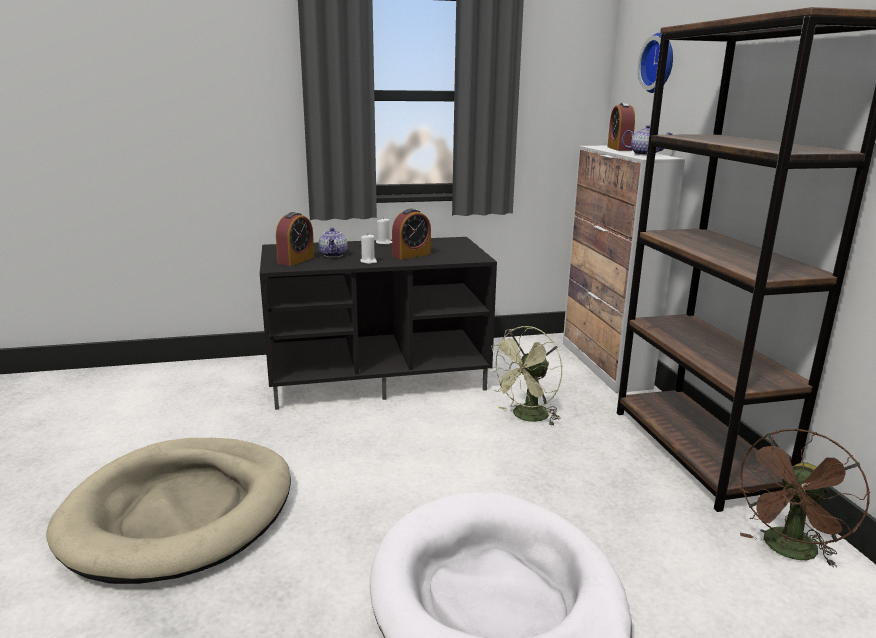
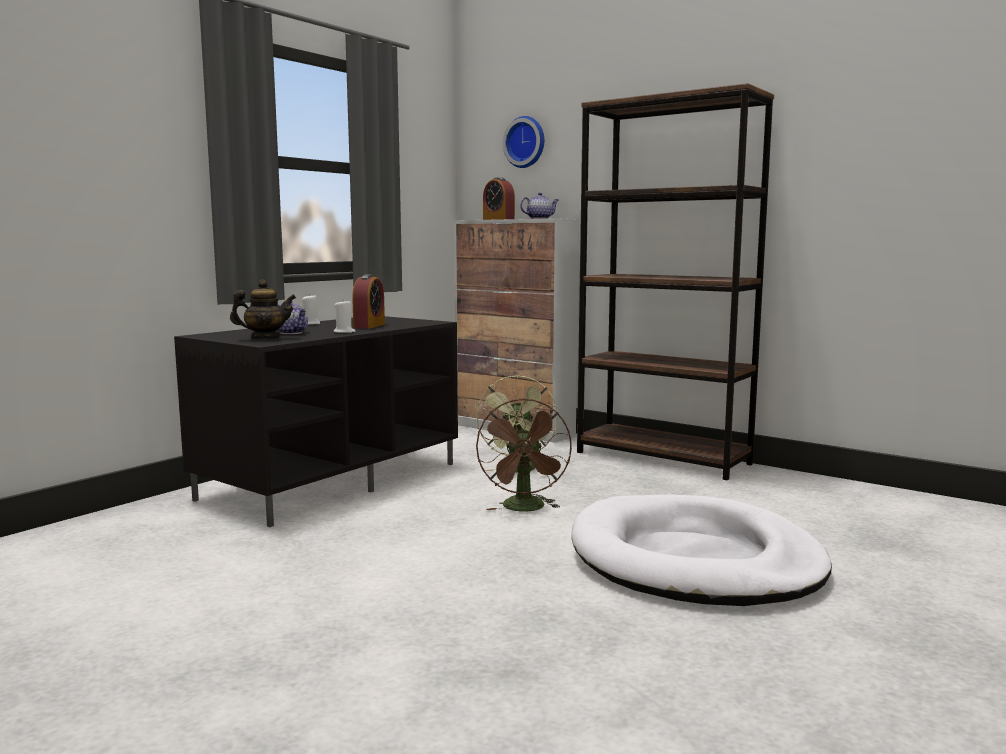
camera: 40 degrees left, 10 degrees down
beige dog bed [46,438,291,584] -> none
alarm clock [276,212,314,266] -> teapot [230,280,296,339]
brown fan [736,429,870,568] -> brown fan moved to [476,398,572,512]

